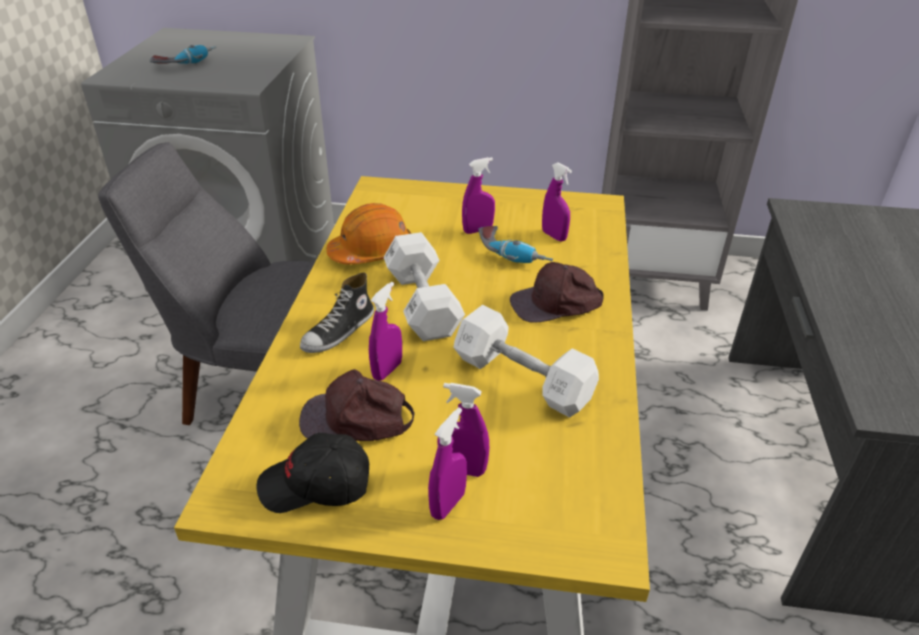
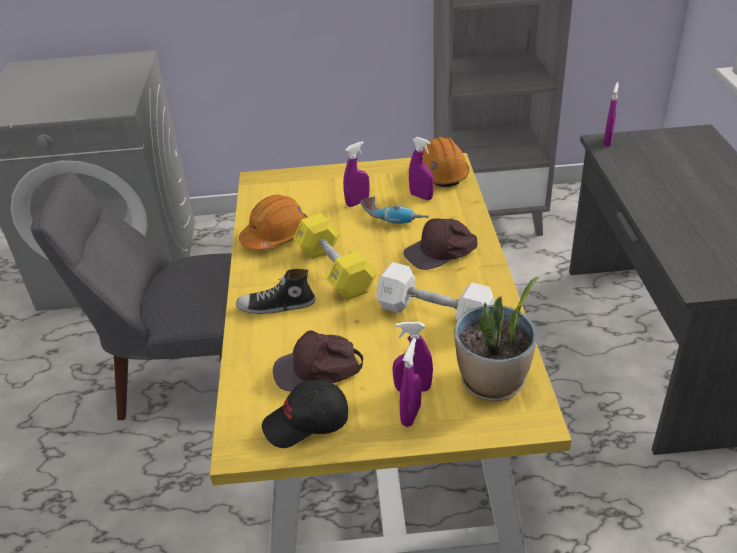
camera: 10 degrees left, 0 degrees up
power drill [150,45,217,64] -> none
shoe [300,272,374,353] -> shoe turned 60 degrees clockwise [236,269,316,314]
purple spray bottle [369,282,402,381] -> purple spray bottle moved to [603,82,619,146]
white dumbbell [384,232,465,341] -> yellow dumbbell [293,213,377,300]
none -> orange hard hat [423,137,469,187]
none -> potted plant [454,277,540,401]

